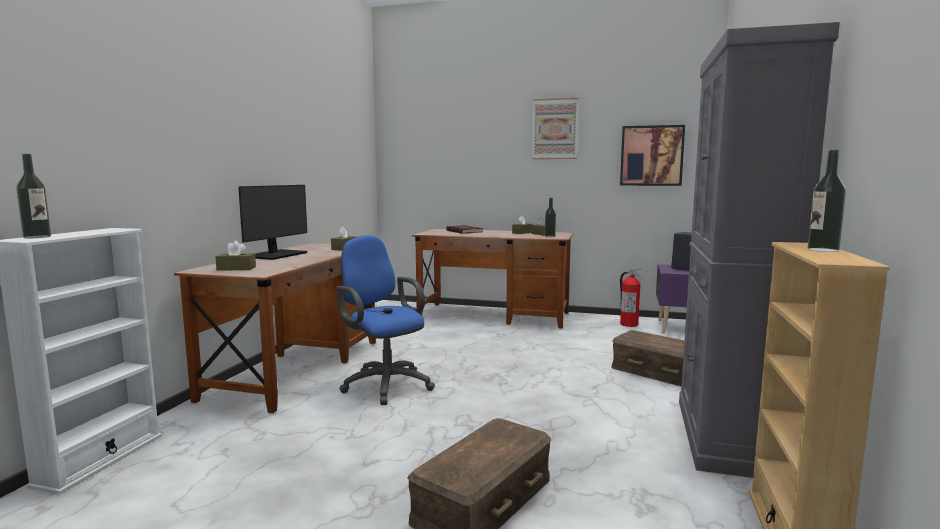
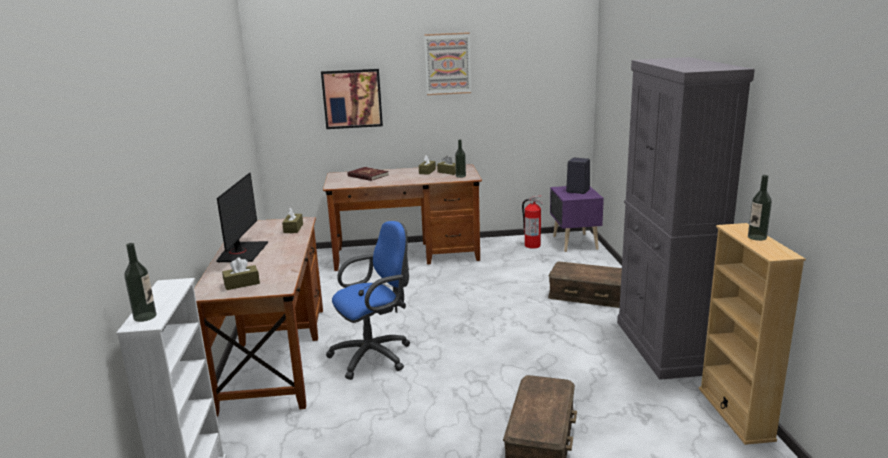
camera: 20 degrees left, 10 degrees up
blue office chair [336,235,435,405] -> blue office chair turned 120 degrees clockwise [326,221,410,380]
picture [620,125,685,186] -> picture moved to [321,69,383,129]

